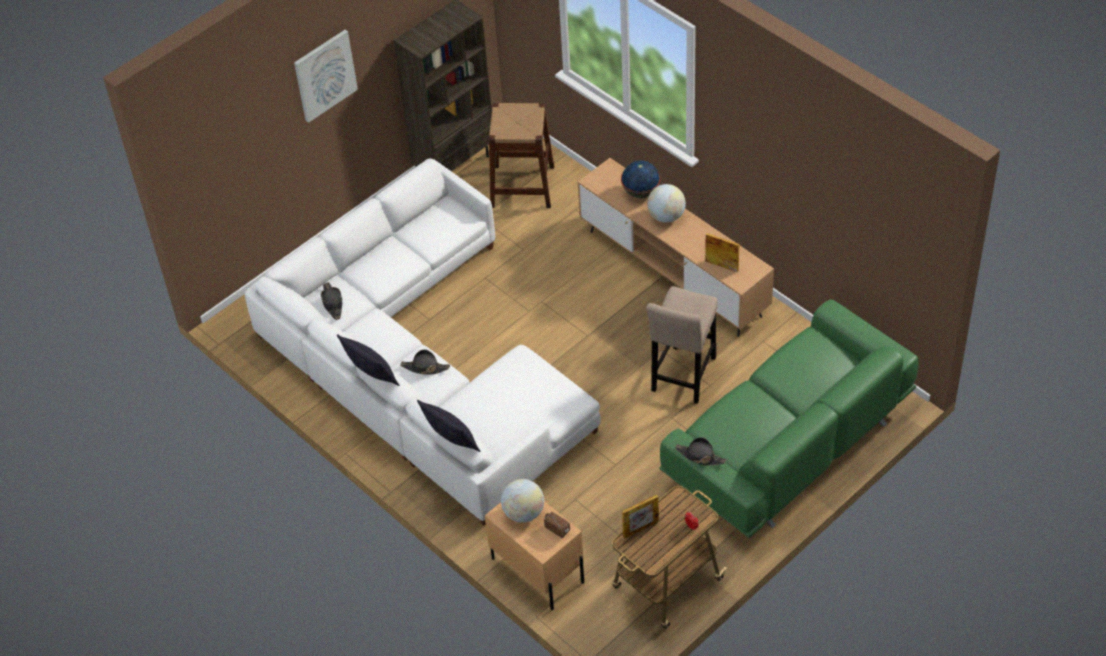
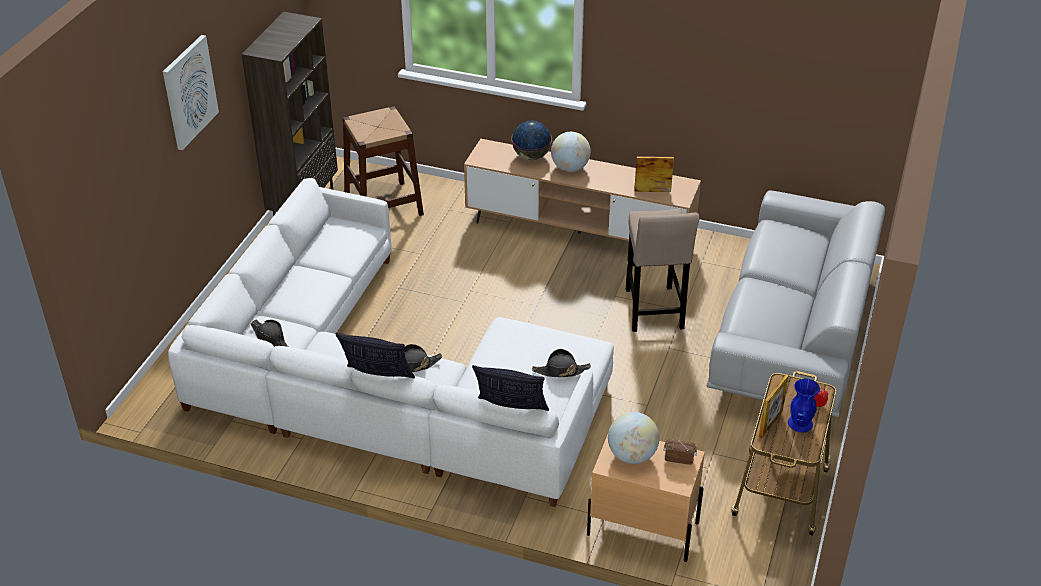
camera: 30 degrees left, 10 degrees down
green sofa [660,299,918,538] -> grey sofa [707,190,885,417]
black hat [675,437,726,466] -> black hat moved to [532,349,591,377]
none -> blue vase [788,379,820,432]

